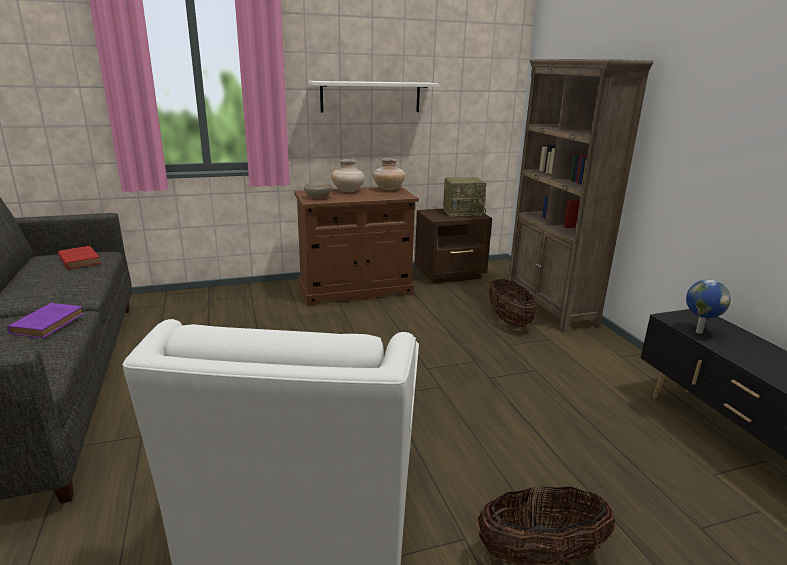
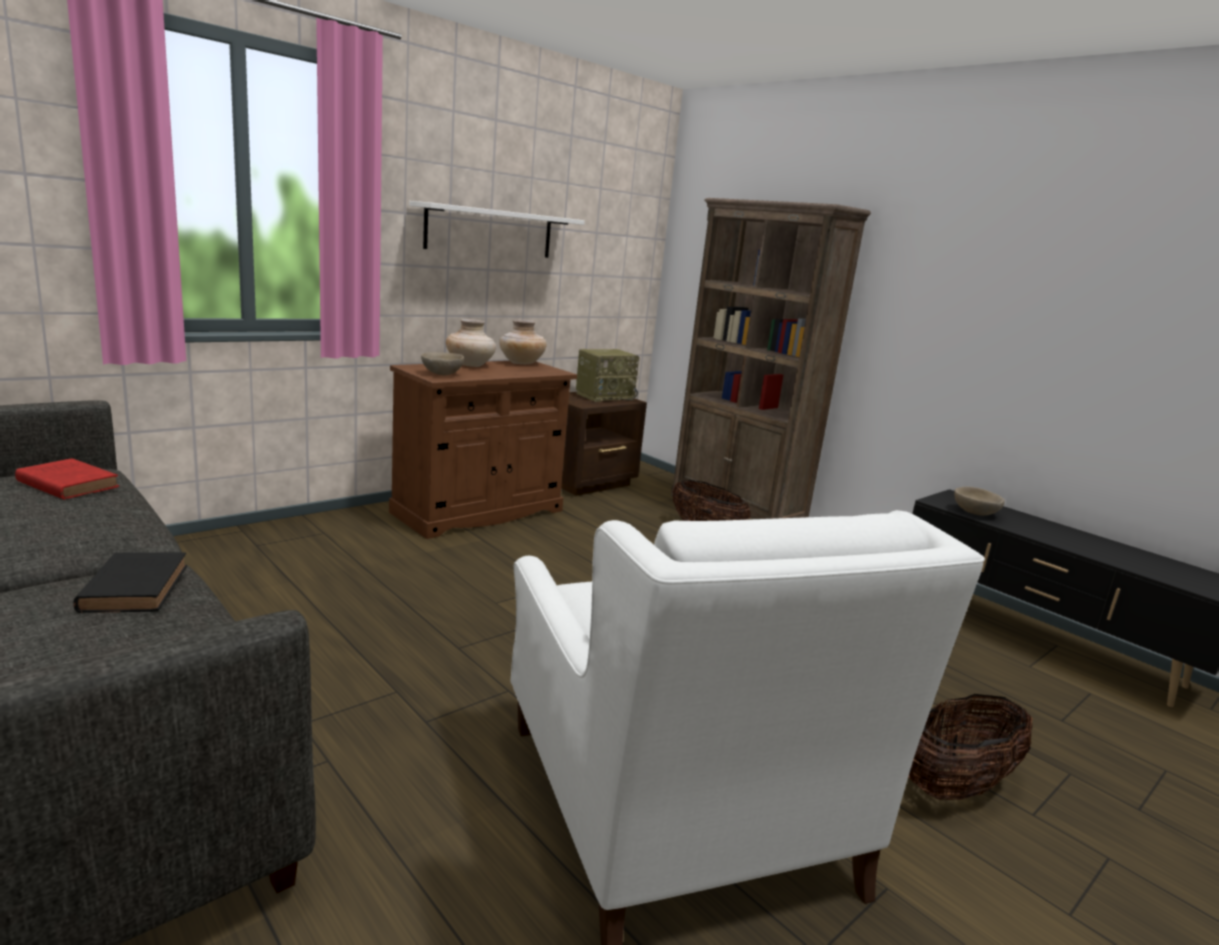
camera: 25 degrees left, 5 degrees down
purple book [7,303,84,338] -> black book [74,552,187,613]
globe [686,279,731,334] -> beige bowl [954,487,1005,516]

